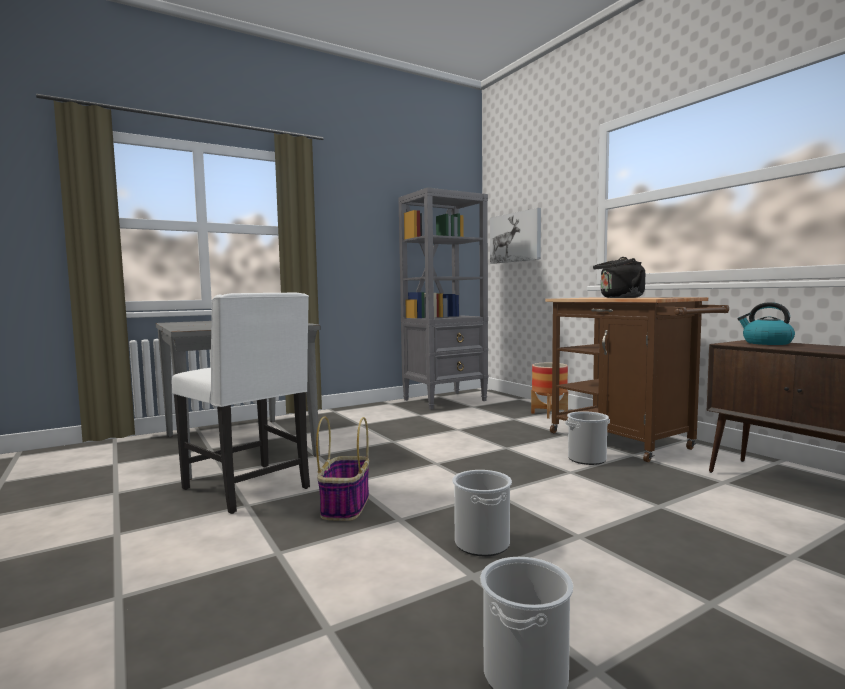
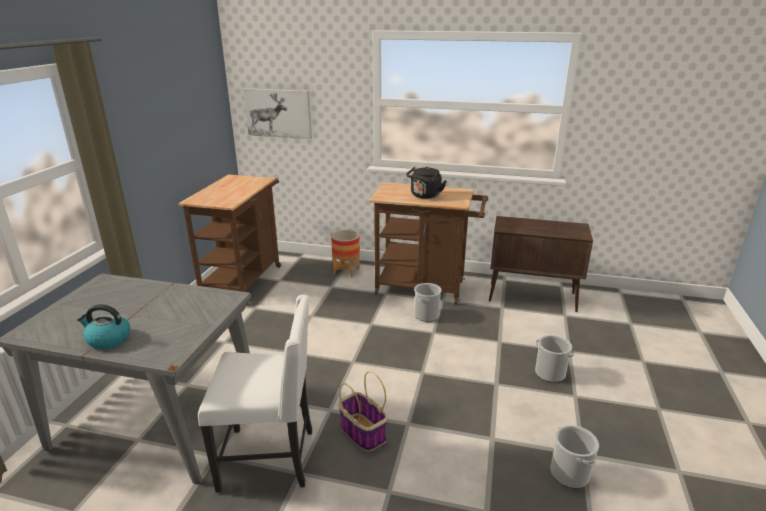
camera: 45 degrees left, 20 degrees up
grey bookcase [398,187,488,409] -> brown cart [178,174,281,303]
bucket [452,470,512,556] -> bucket moved to [535,335,574,382]
kettle [738,302,795,345] -> kettle moved to [77,304,130,349]

